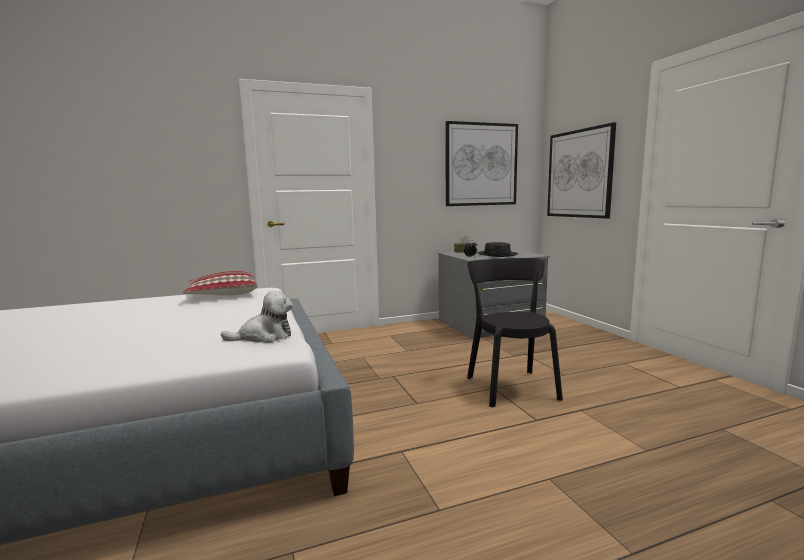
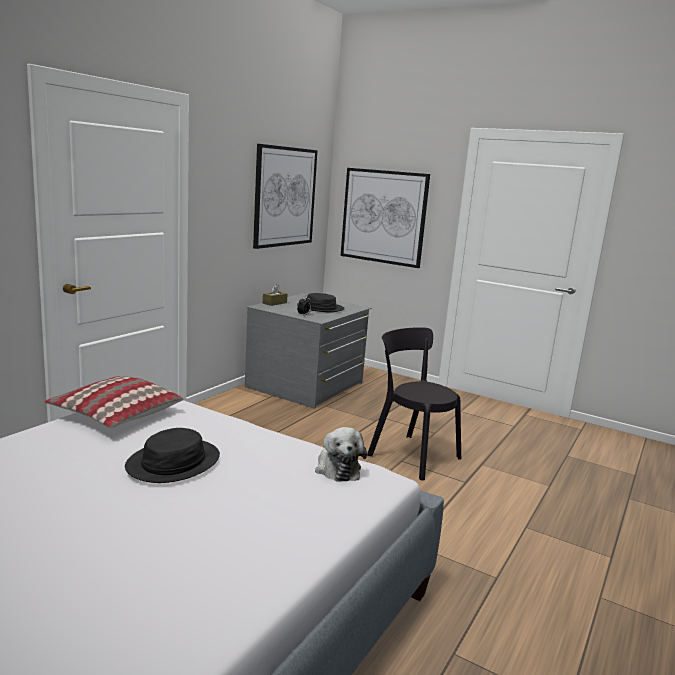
camera: 40 degrees left, 5 degrees up
plush toy [221,291,293,343] -> plush toy turned 135 degrees clockwise [315,427,367,482]
none -> black hat [125,428,220,483]

